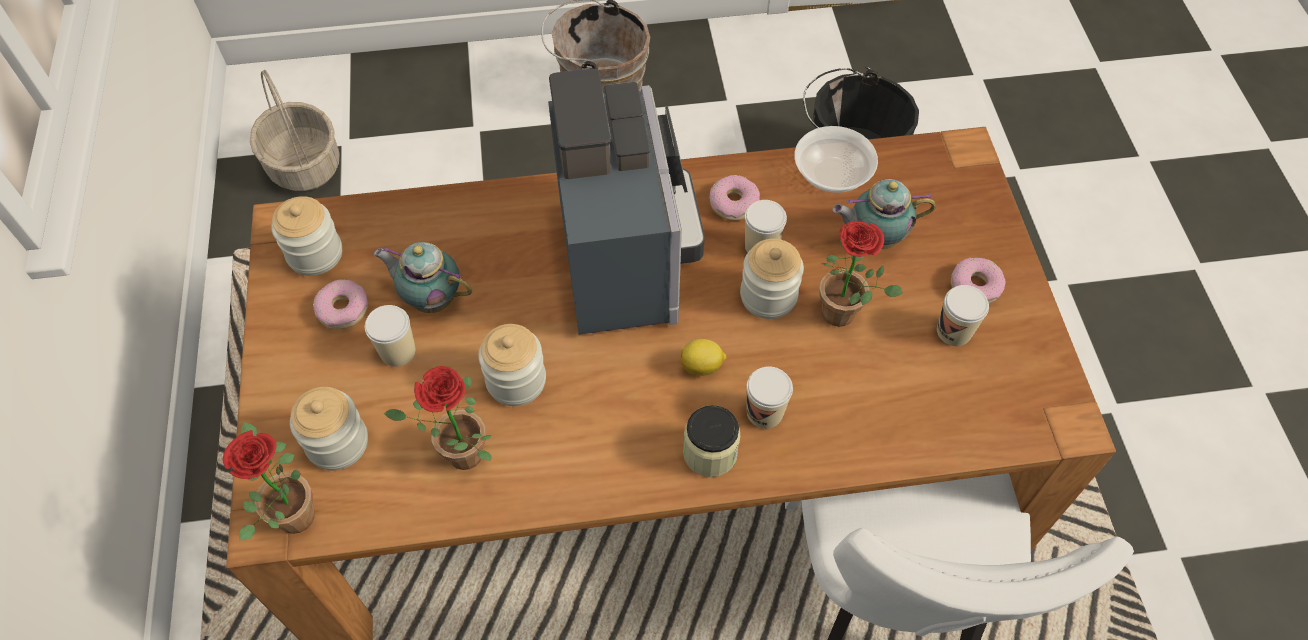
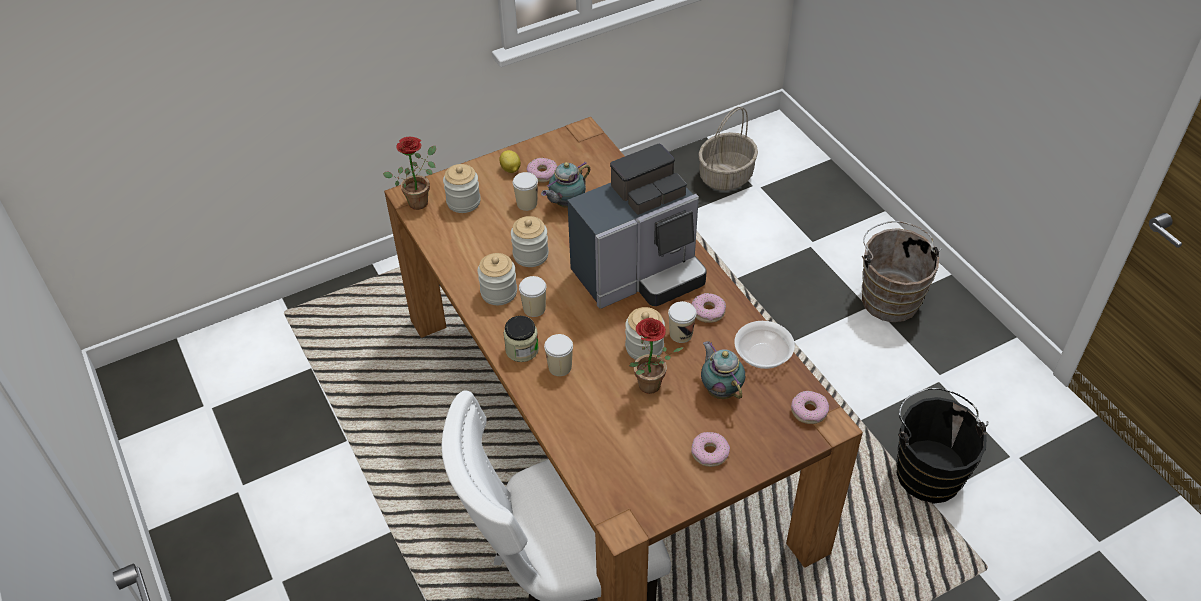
camera: 70 degrees right, 10 degrees down
jar [271,196,342,276] -> jar moved to [478,253,517,305]
teapot [374,242,472,313] -> teapot turned 135 degrees counterclockwise [541,162,590,208]
potted plant [384,366,492,470] -> none
lemon [681,339,726,376] -> lemon moved to [499,150,521,173]
cup [937,285,989,346] -> cup moved to [519,276,546,317]
none -> donut [791,391,829,424]

